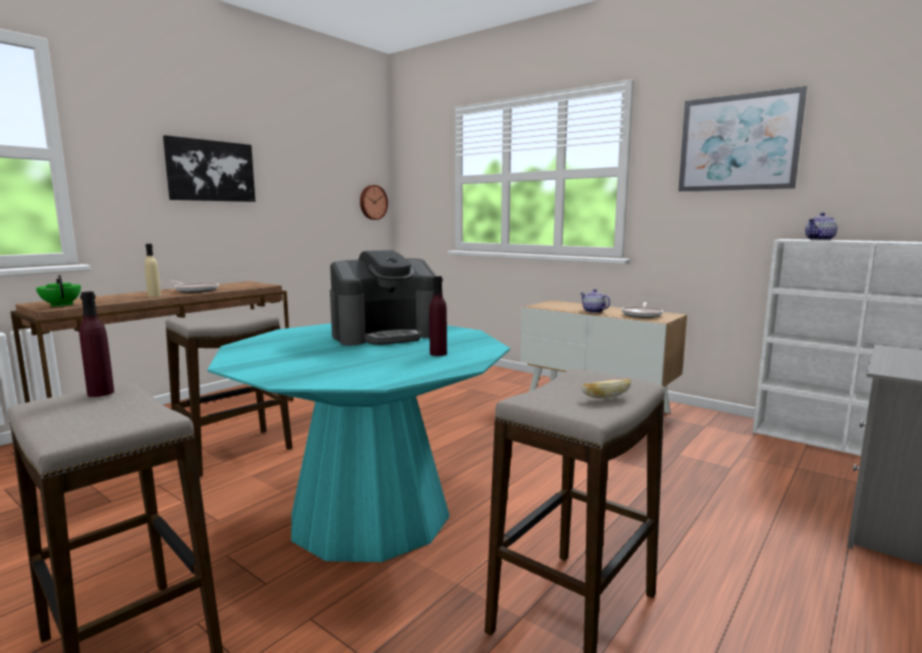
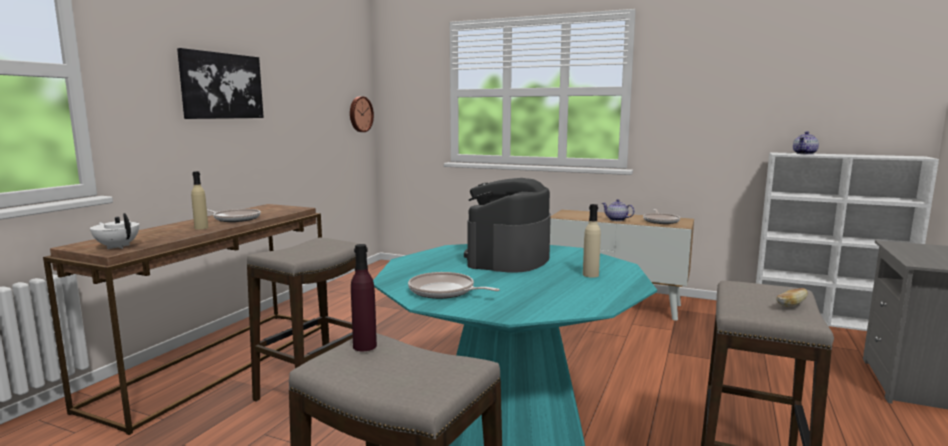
camera: 15 degrees left, 0 degrees up
green teapot [36,275,81,307] -> white teapot [90,213,139,249]
coffee machine [330,250,436,345] -> coffee machine turned 150 degrees clockwise [464,178,551,273]
purple bottle [429,276,447,356] -> beige bottle [583,204,601,278]
picture [678,86,807,192] -> none
none -> frying pan [408,272,500,299]

